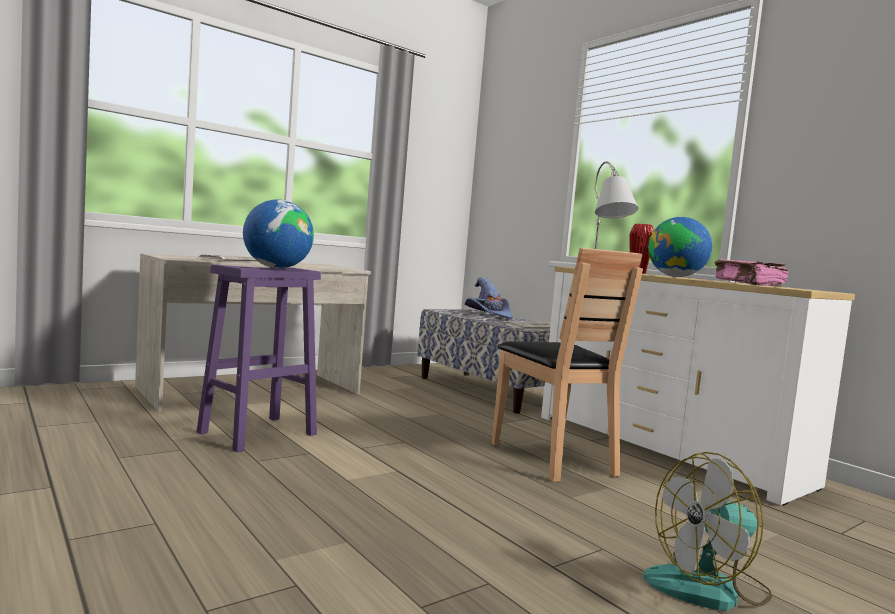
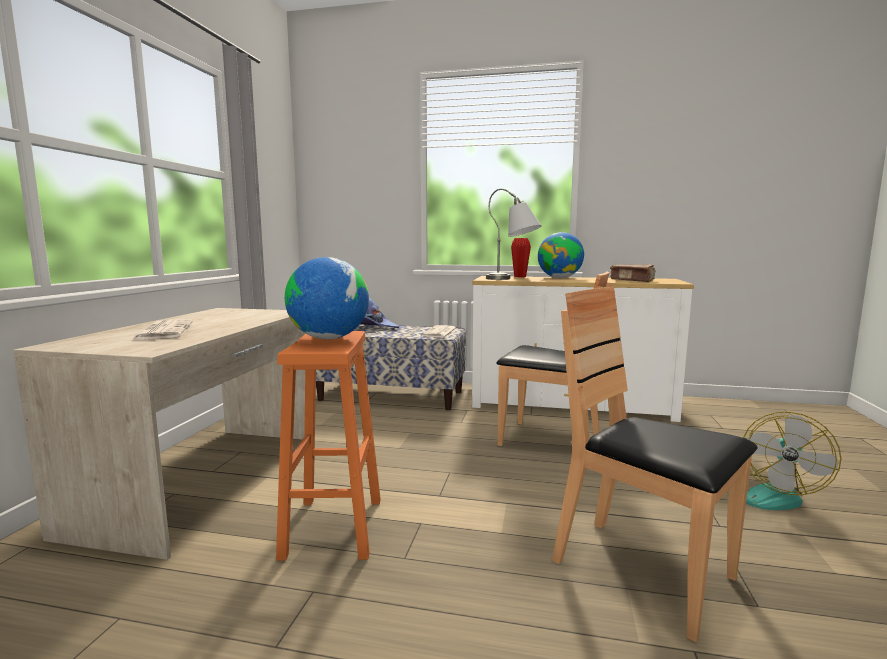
camera: 40 degrees left, 5 degrees up
purple stool [196,264,321,452] -> orange stool [276,331,381,561]
pink book [715,259,788,287] -> brown book [610,264,656,282]
none -> brown chair [552,287,757,642]

